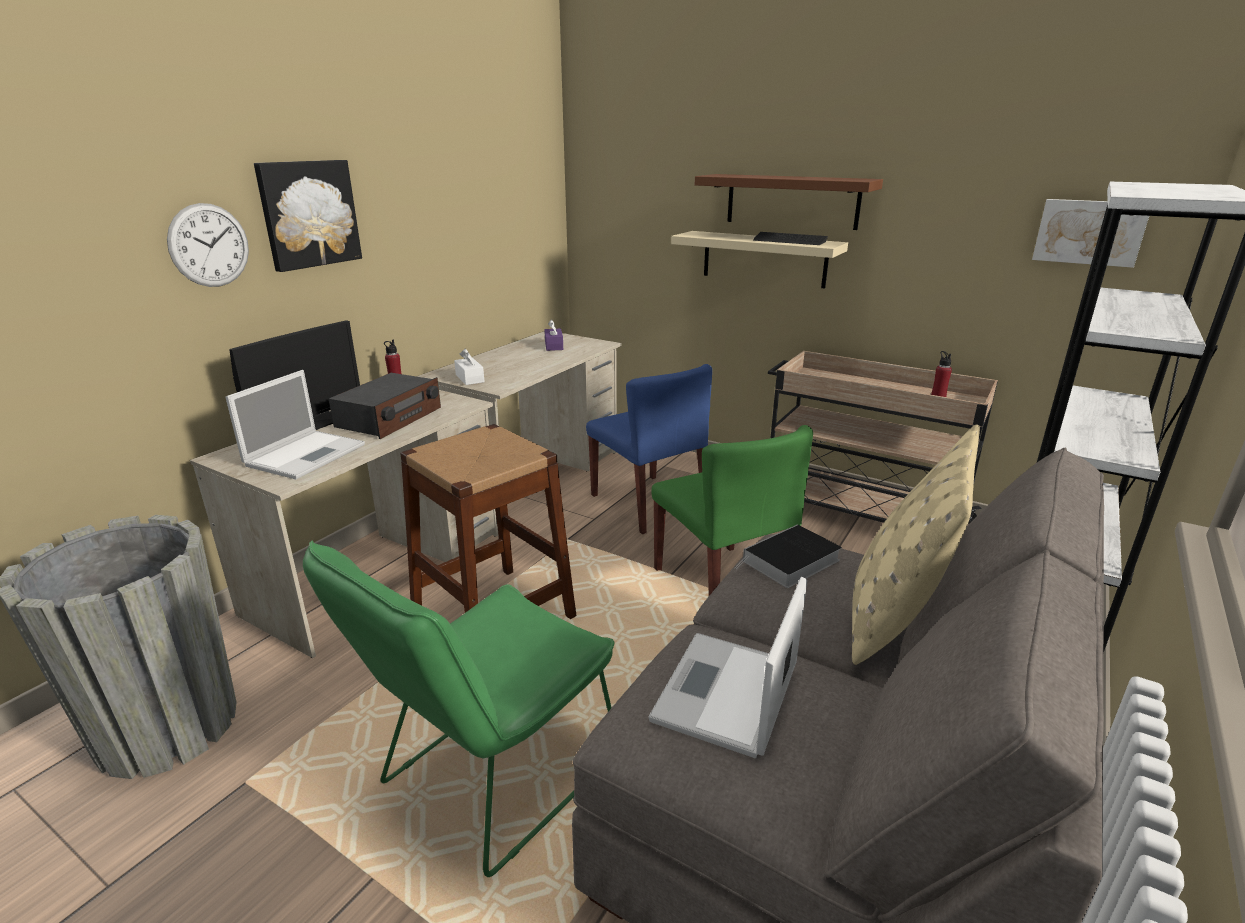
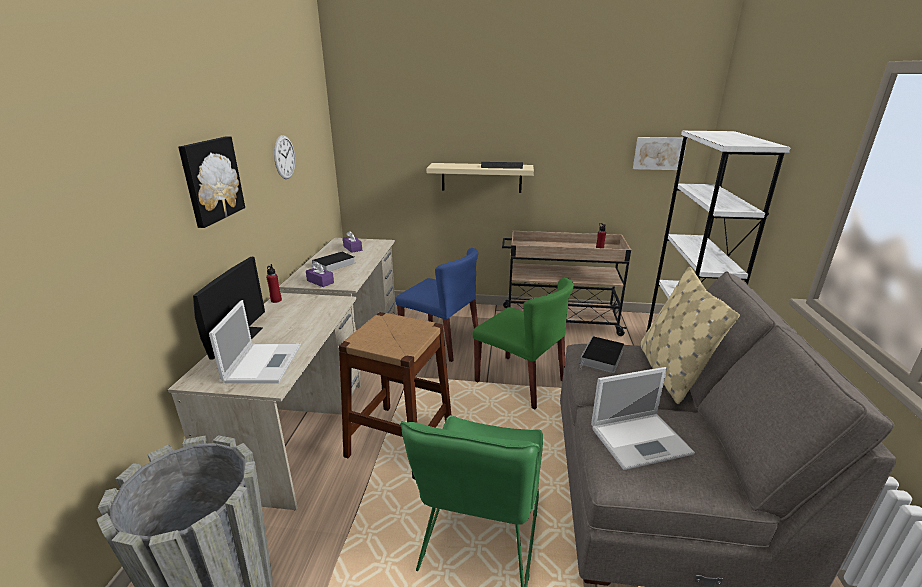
camera: 25 degrees left, 0 degrees up
wall clock [167,203,249,287] -> wall clock moved to [274,135,295,179]
radio [329,373,441,439] -> none
white tissue box [454,349,485,385] -> purple tissue box [306,262,334,287]
laptop [648,577,807,758] -> laptop turned 105 degrees counterclockwise [591,367,695,470]
brown shelf [695,174,883,230] -> none
none -> book [309,251,355,271]

